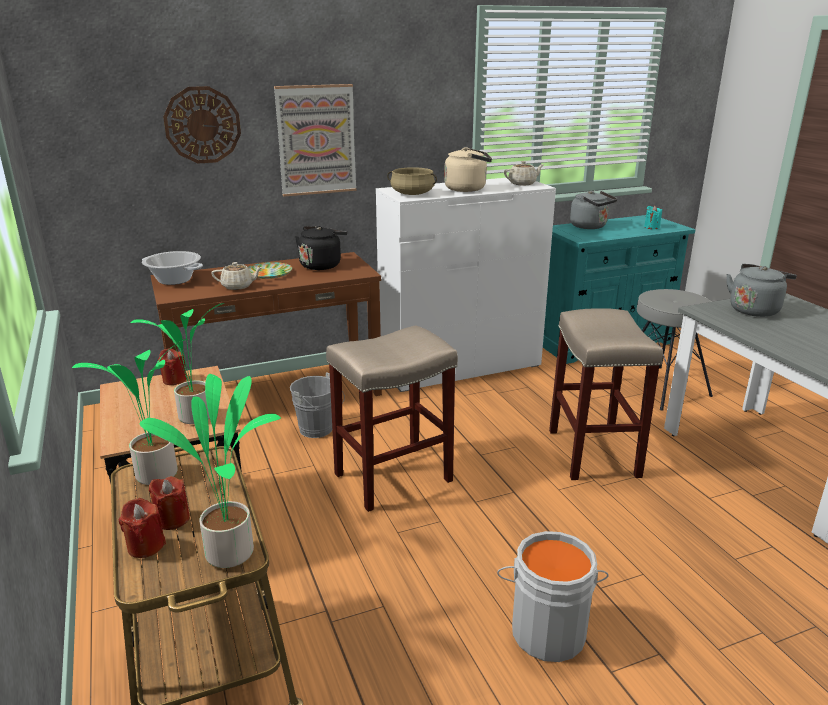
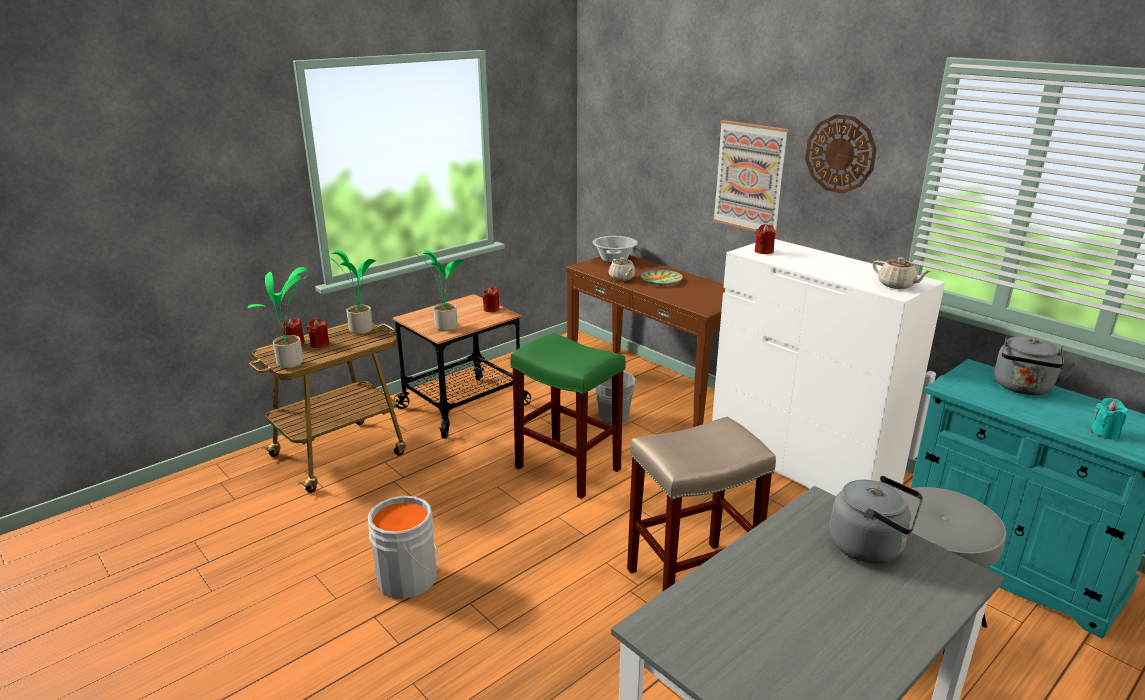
camera: 70 degrees right, 0 degrees up
wall clock [163,86,241,164] -> wall clock moved to [805,114,877,193]
black kettle [295,226,347,270] -> none
beige stool [326,325,458,512] -> green stool [510,333,626,499]
beige cooking pot [387,167,437,195] -> red candle [755,224,776,254]
beige kettle [444,147,492,192] -> none

